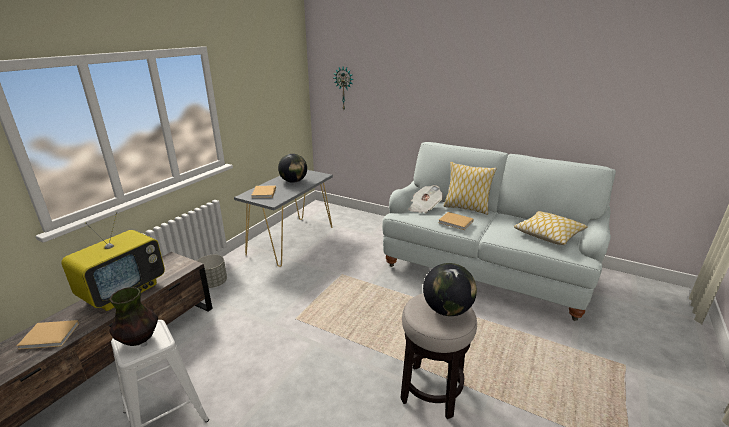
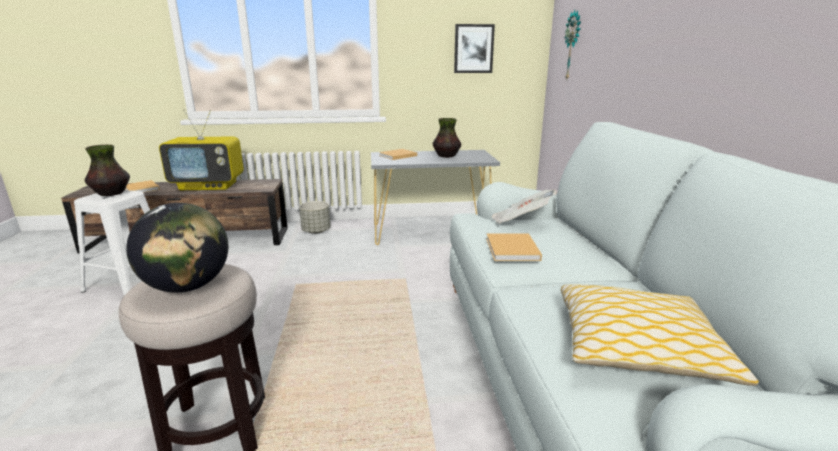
camera: 55 degrees right, 5 degrees down
globe [278,154,307,183] -> vase [433,118,461,158]
pillow [443,162,496,215] -> none
none -> picture [454,24,495,73]

